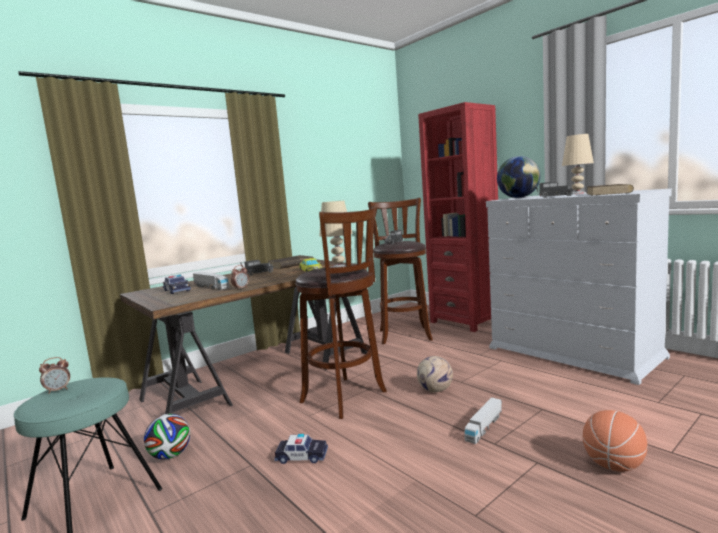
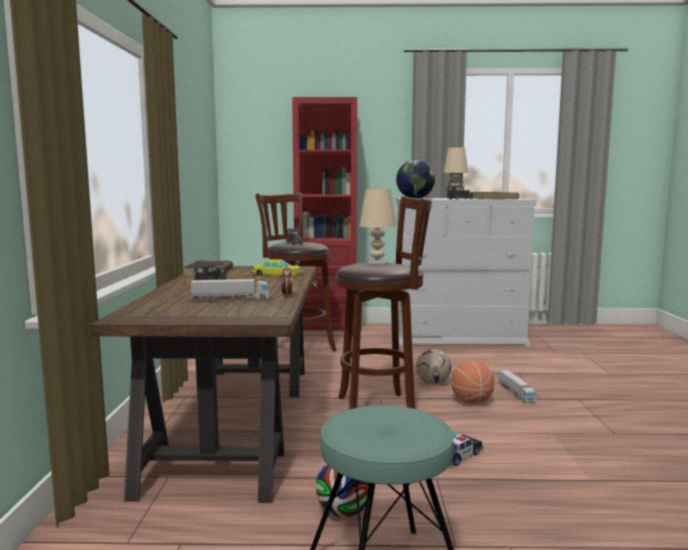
camera: 50 degrees left, 0 degrees up
alarm clock [39,357,70,394] -> none
toy car [163,275,191,294] -> none
basketball [583,410,647,472] -> basketball moved to [451,361,494,404]

